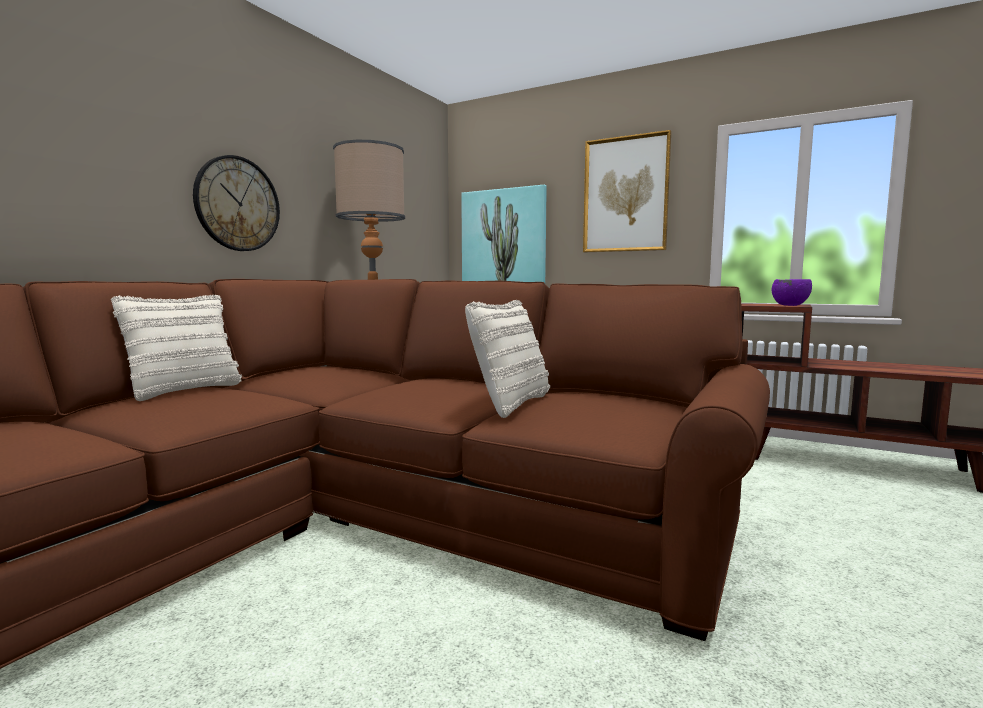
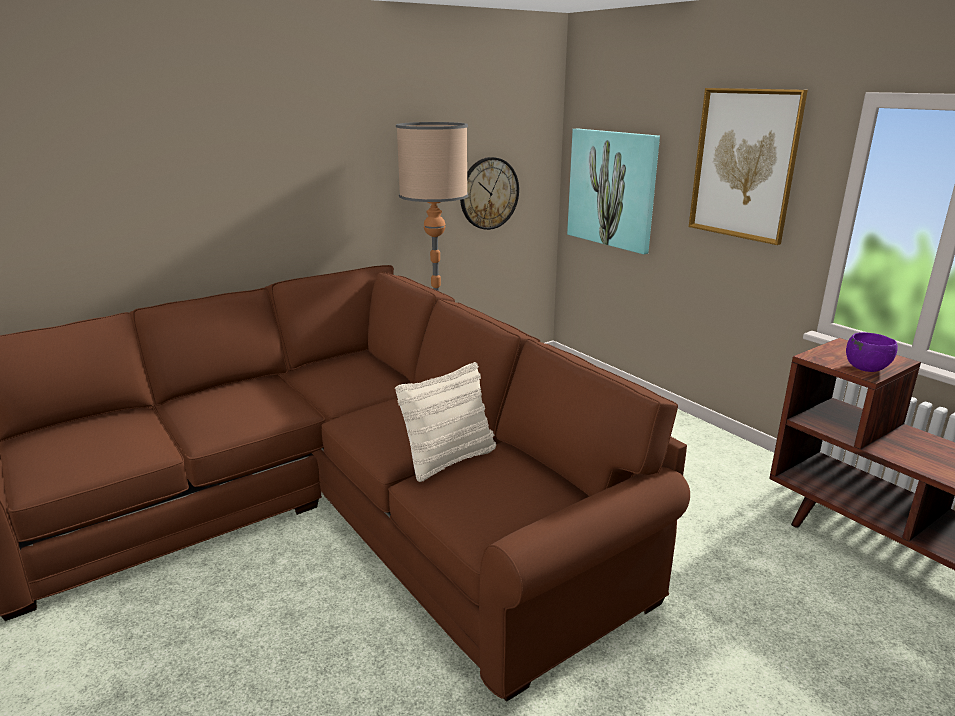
camera: 25 degrees right, 15 degrees up
beige pillow [110,295,242,401] -> none
wall clock [193,155,280,251] -> wall clock moved to [460,157,519,230]

